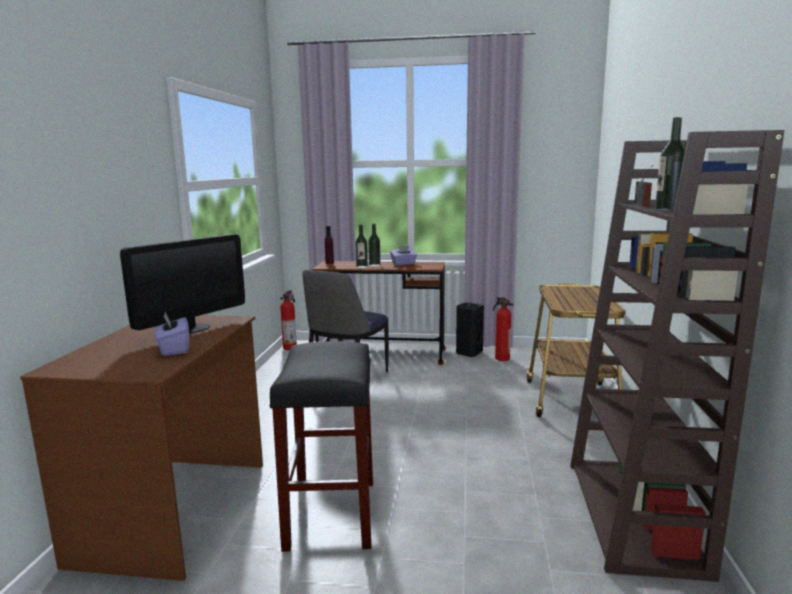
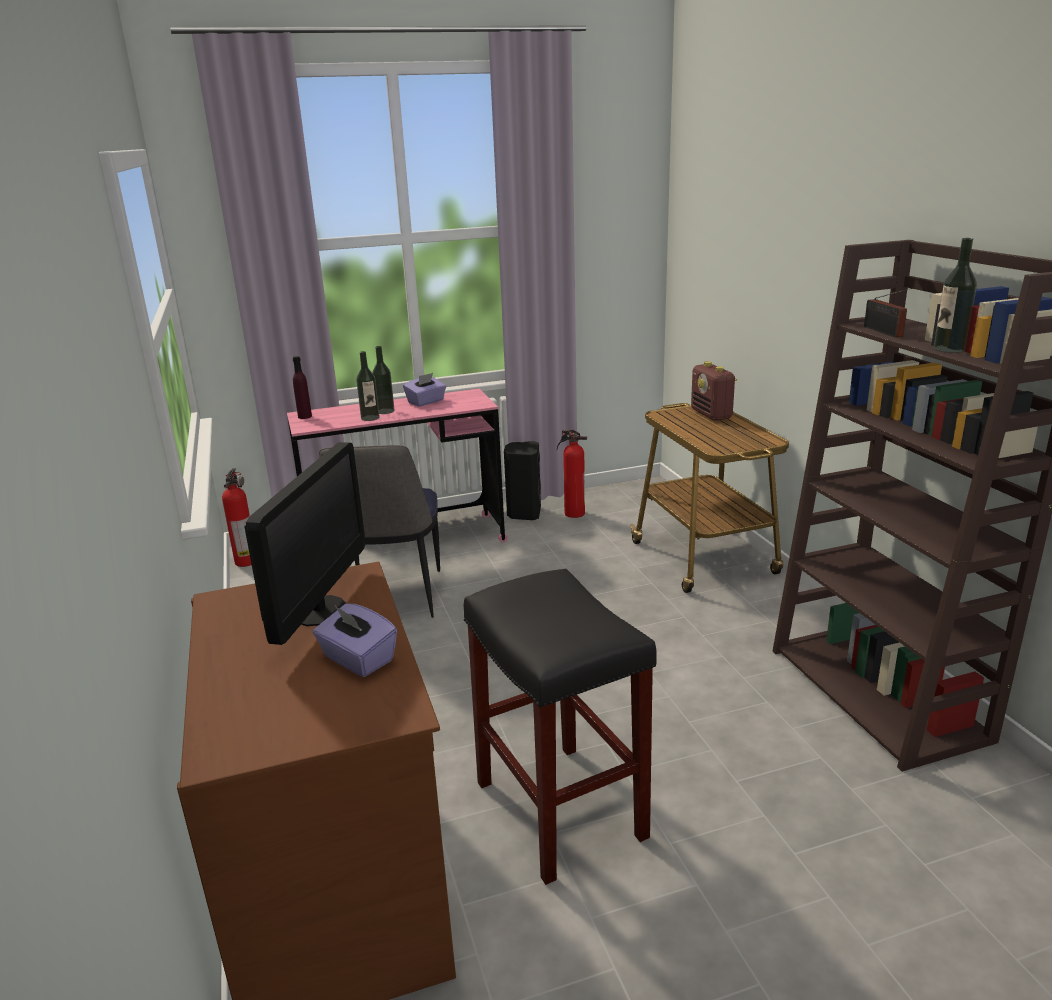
camera: 25 degrees left, 10 degrees up
brown desk [312,261,446,365] -> pink desk [287,389,507,542]
none -> radio [691,361,737,421]

